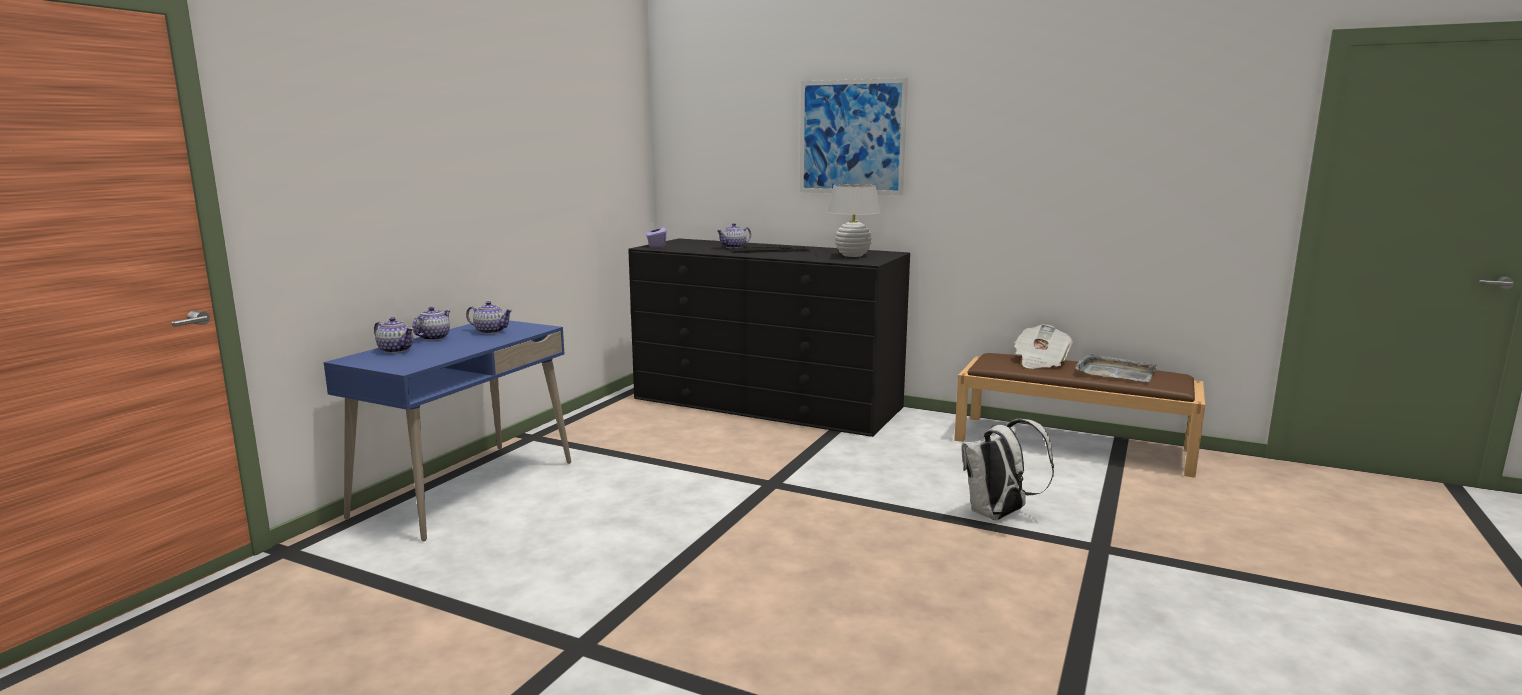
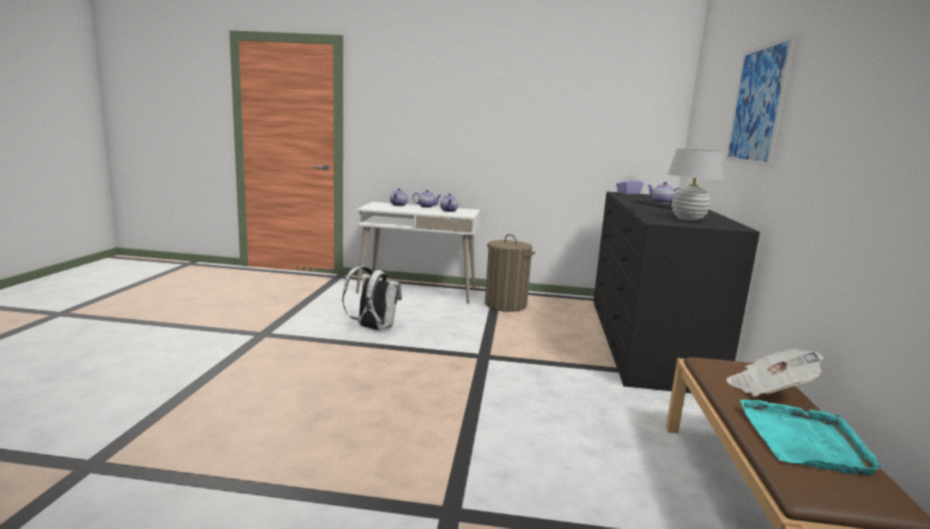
camera: 70 degrees right, 0 degrees up
blue desk [324,320,571,541] -> white desk [356,202,480,303]
white backpack [962,419,1054,520] -> white backpack moved to [342,266,402,331]
grey tray [1075,353,1158,382] -> turquoise tray [740,400,883,475]
none -> laundry basket [485,234,535,312]

